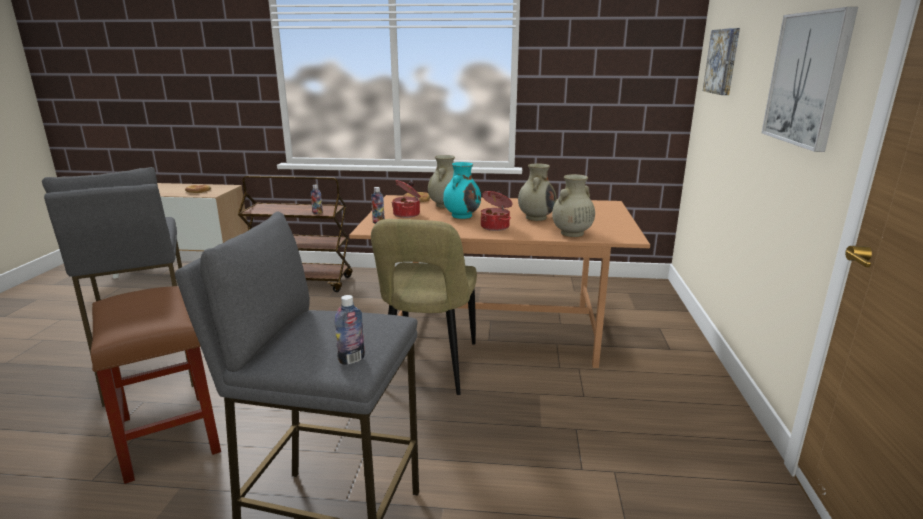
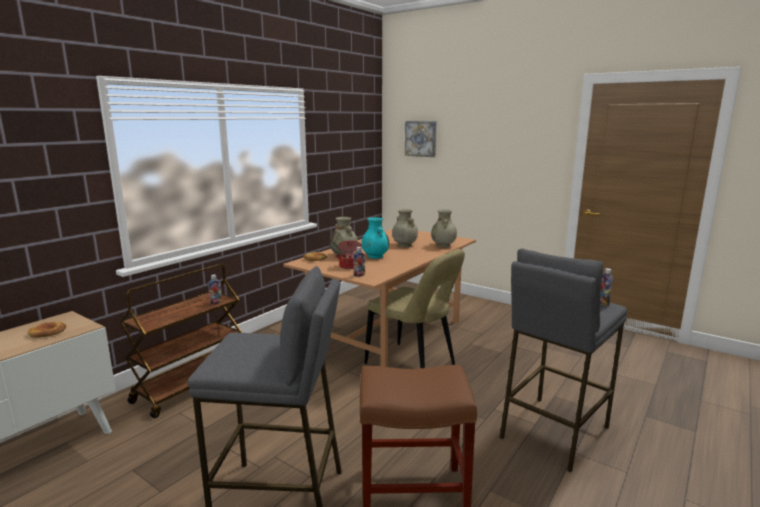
camera: 60 degrees left, 5 degrees down
cooking pot [481,191,513,231] -> none
picture [762,7,858,152] -> none

